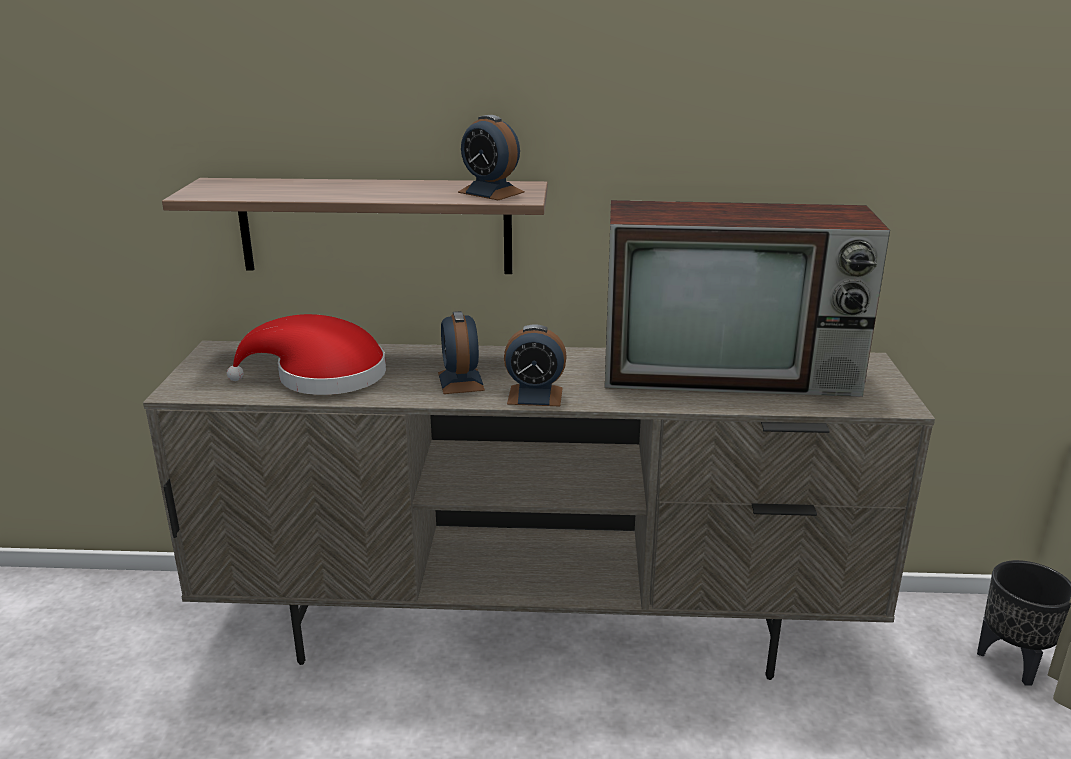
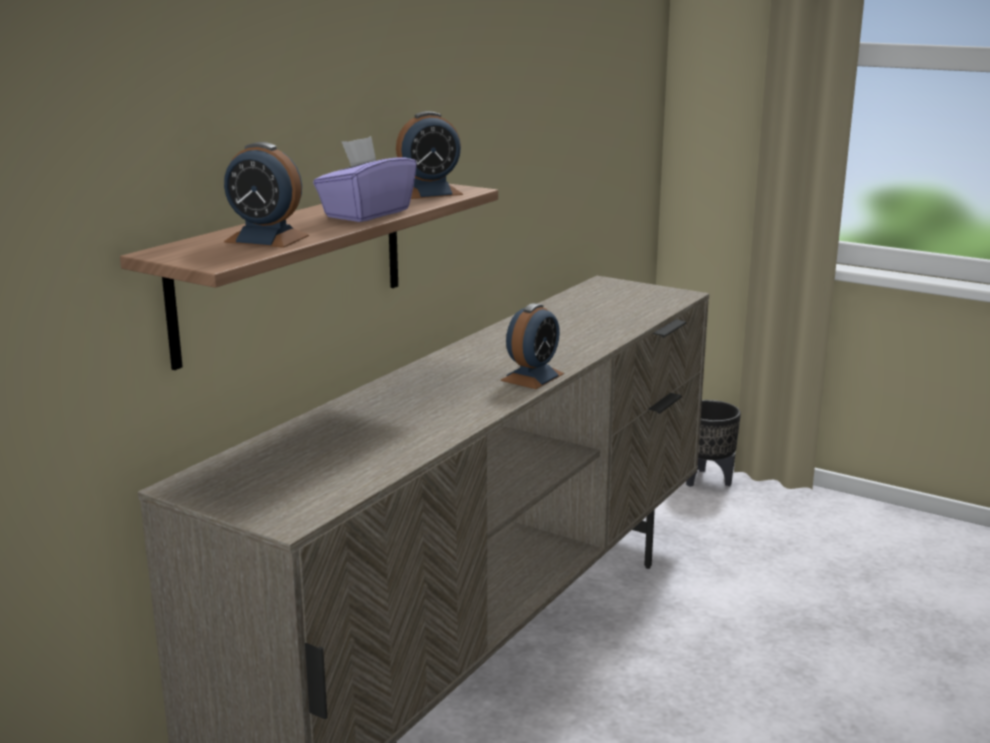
camera: 60 degrees left, 5 degrees down
red hat [227,314,386,395] -> none
alarm clock [438,311,485,394] -> alarm clock moved to [224,142,309,248]
television [605,200,890,397] -> none
none -> purple tissue box [313,136,417,222]

